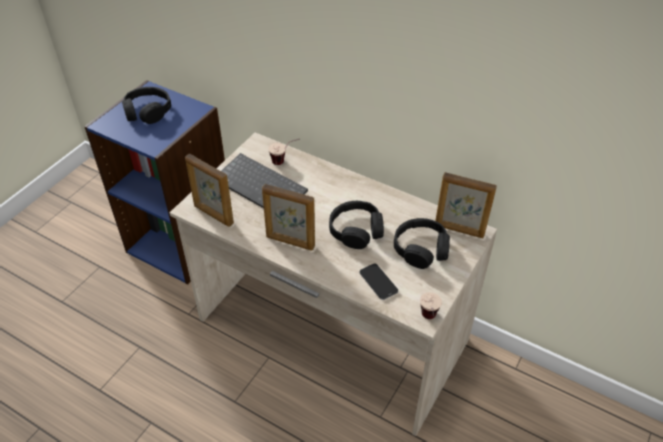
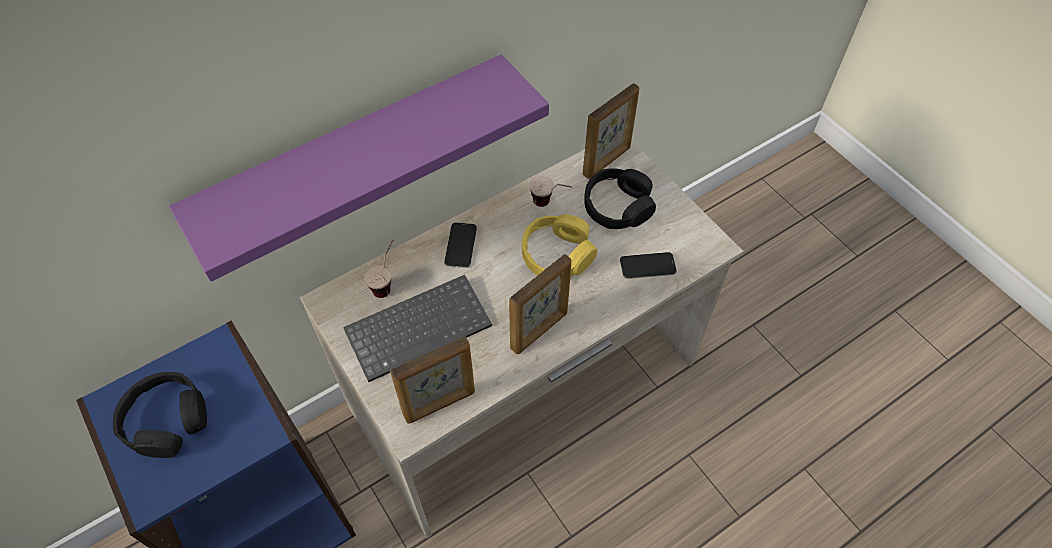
camera: 65 degrees left, 10 degrees up
black headphones [329,201,384,249] -> yellow headphones [522,214,597,277]
cup [420,292,442,319] -> cup moved to [529,176,572,207]
none -> purple shelf [169,55,549,282]
none -> phone [444,223,477,268]

